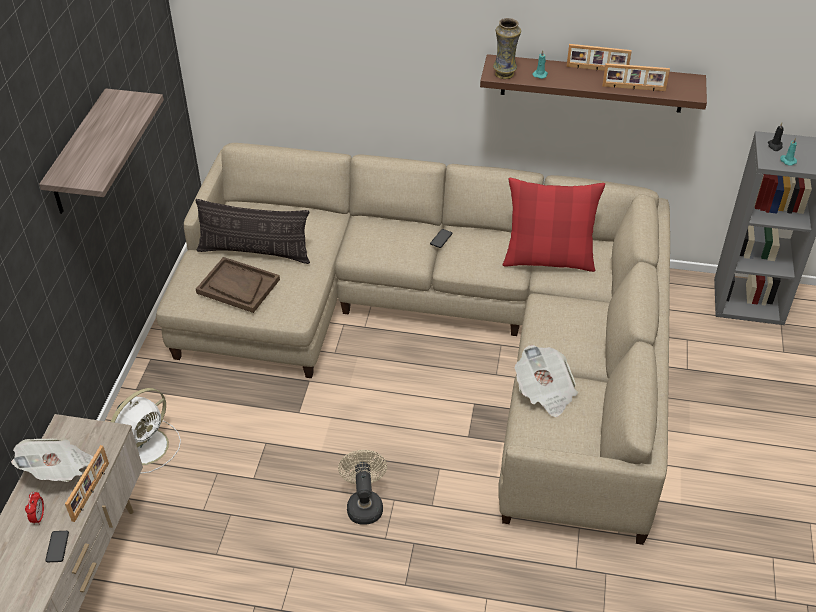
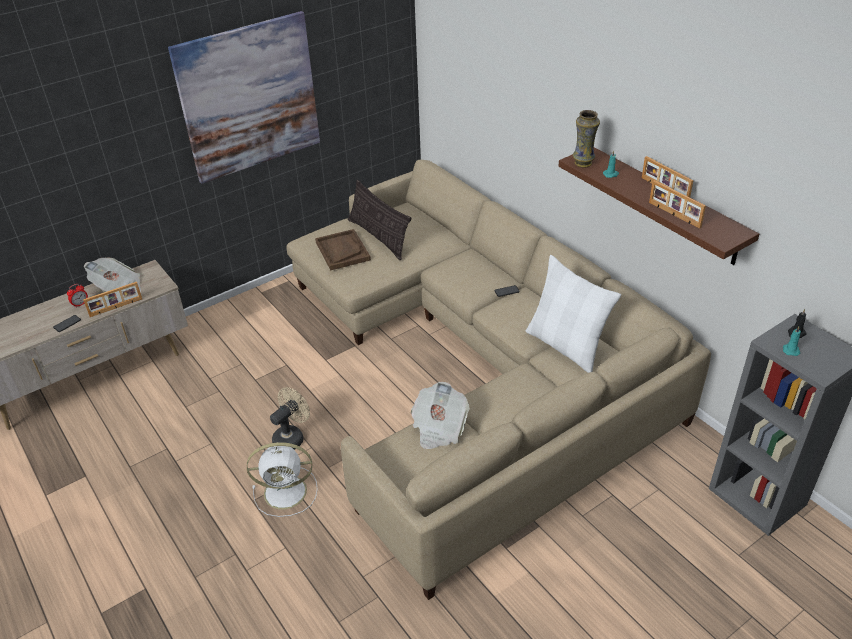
camera: 45 degrees right, 5 degrees down
shelf [39,88,164,214] -> picture [168,11,320,184]
white fan [111,388,181,474] -> white fan moved to [247,442,318,517]
red pillow [503,178,605,272] -> white pillow [525,255,621,373]

